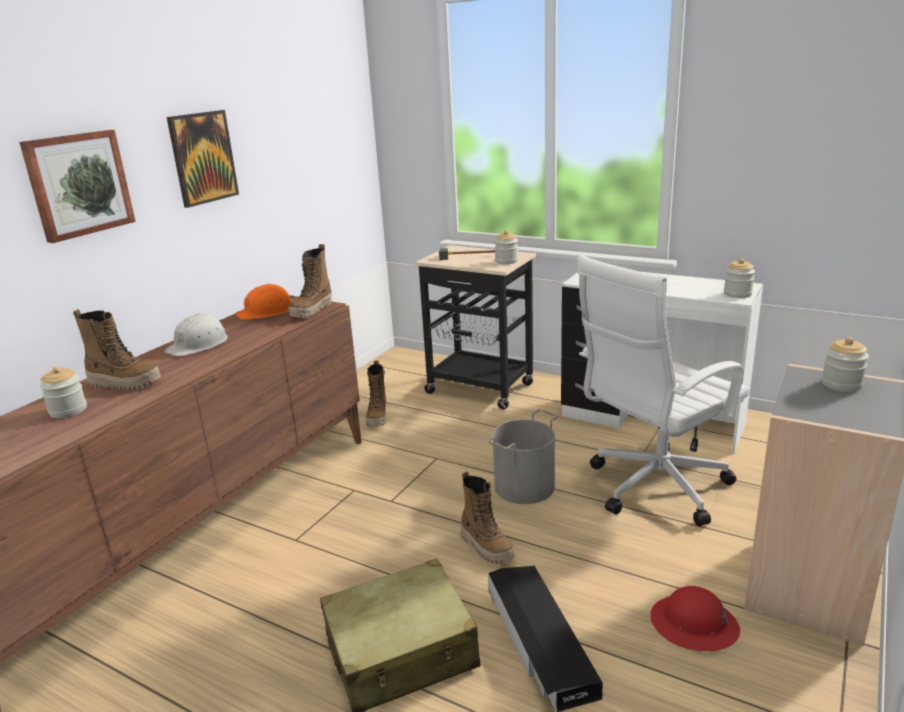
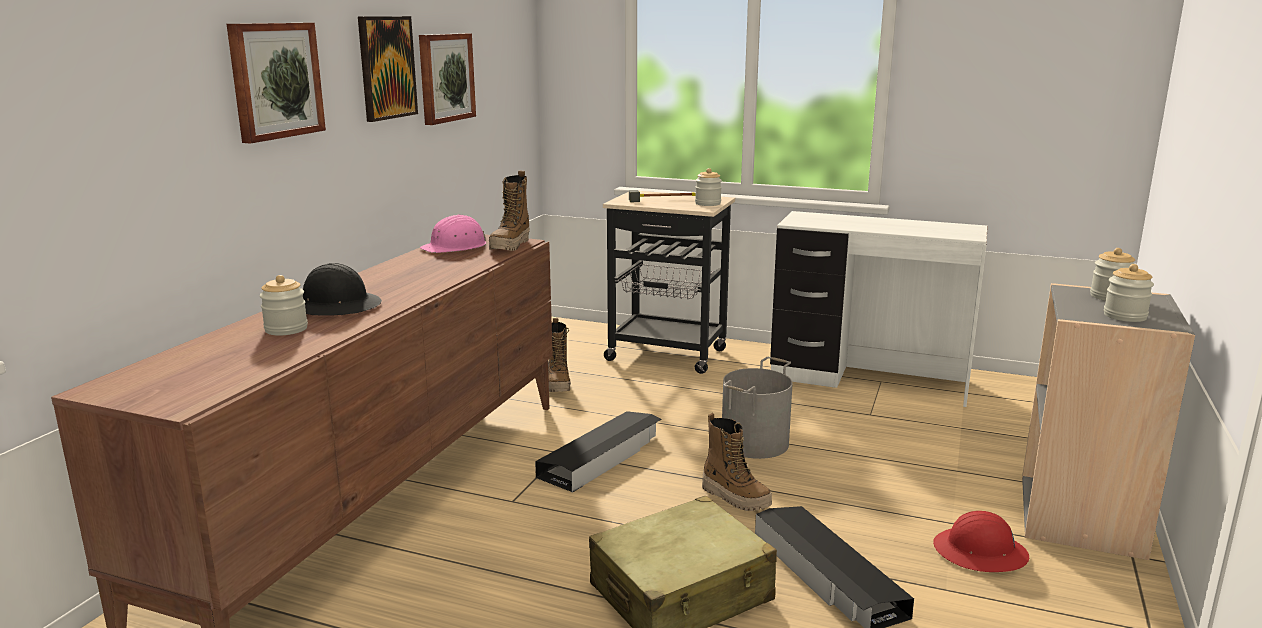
camera: 10 degrees left, 5 degrees down
boot [73,309,161,390] -> black hard hat [303,263,382,316]
white hard hat [164,313,228,356] -> none
orange hard hat [235,284,294,320] -> pink hard hat [420,214,486,253]
white office chair [578,255,750,526] -> none
jar [724,258,755,298] -> jar moved to [1104,264,1154,322]
none -> picture [419,33,476,125]
none -> black storage box [535,411,662,492]

